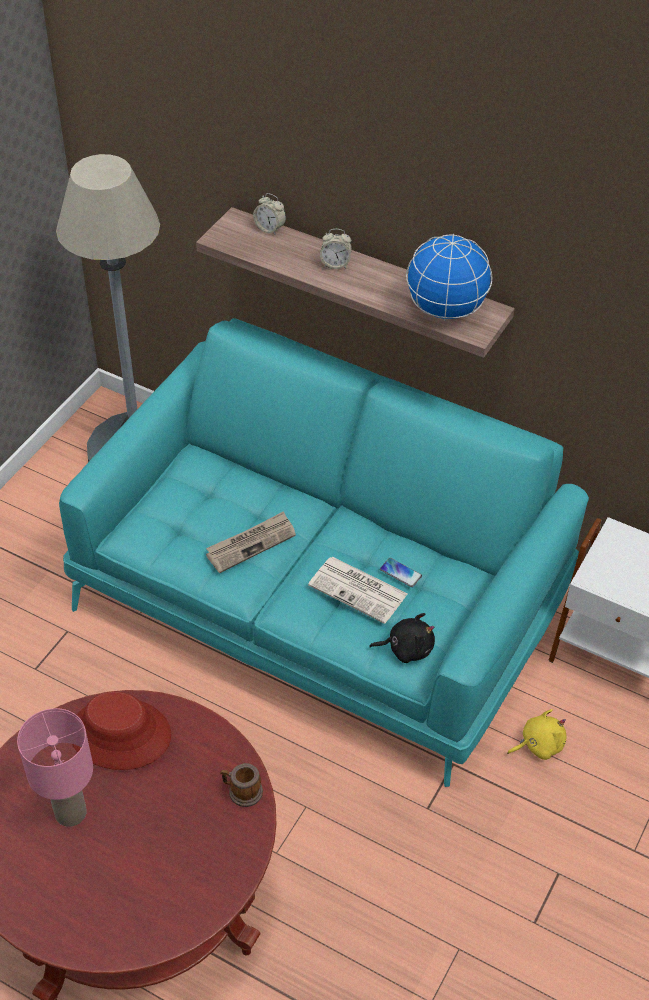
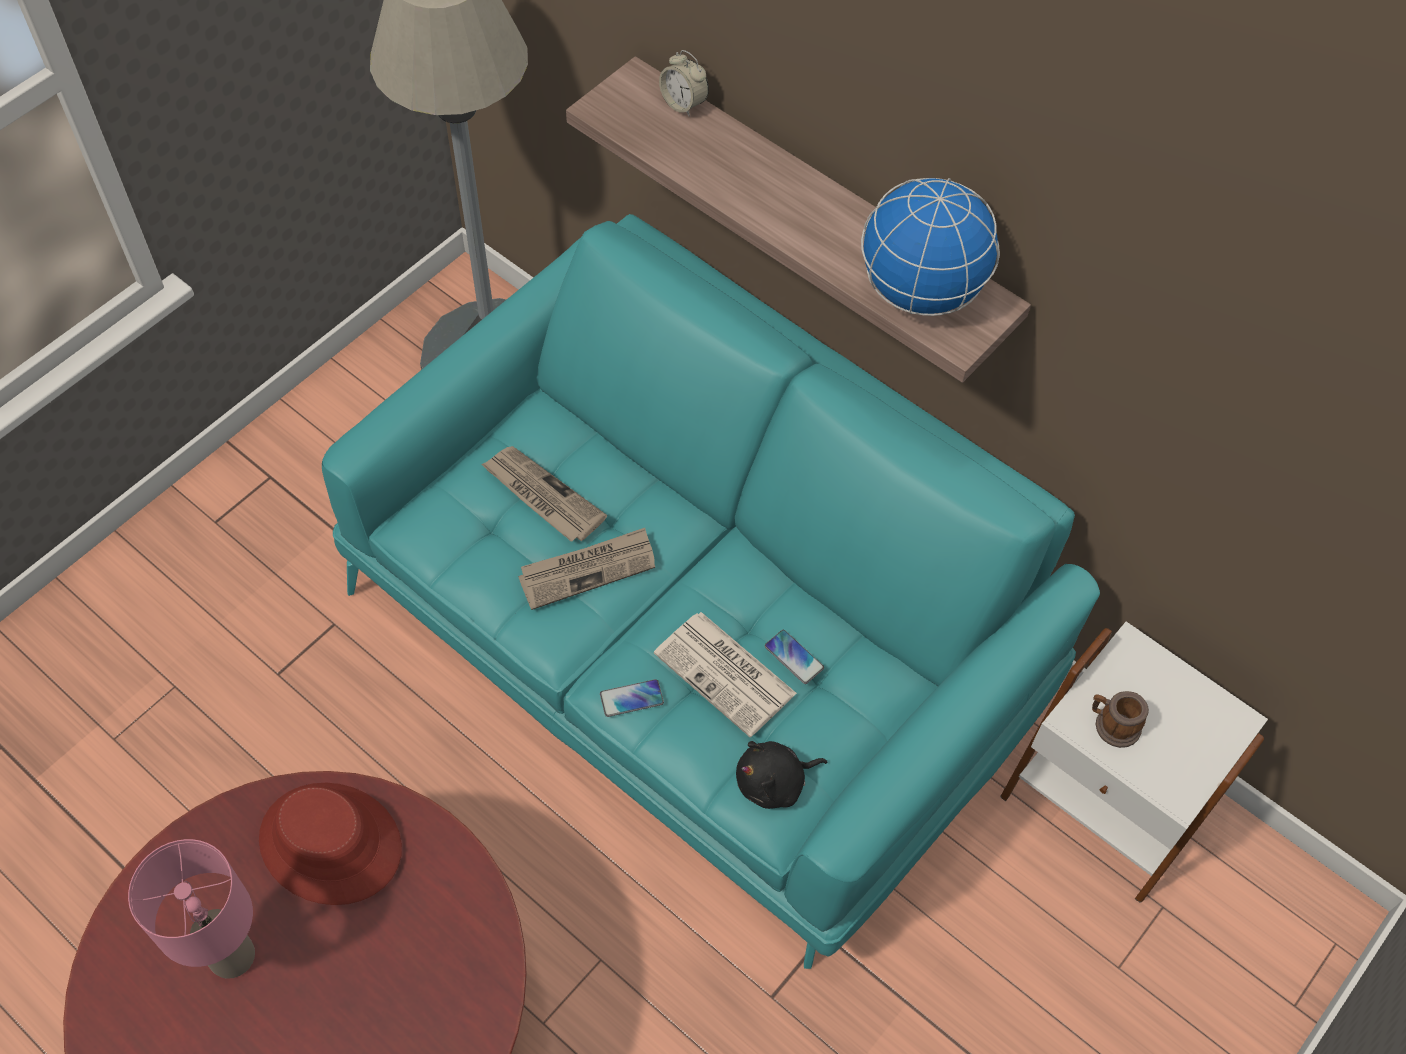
camera: 10 degrees right, 10 degrees up
mug [220,763,263,807] -> mug moved to [1092,691,1149,748]
alarm clock [320,229,352,269] -> none
black plush toy [369,613,435,663] -> black plush toy turned 150 degrees clockwise [736,741,827,809]
yellow plush toy [507,709,567,760] -> none
none -> newspaper [481,446,607,542]
none -> phone [600,679,664,717]

